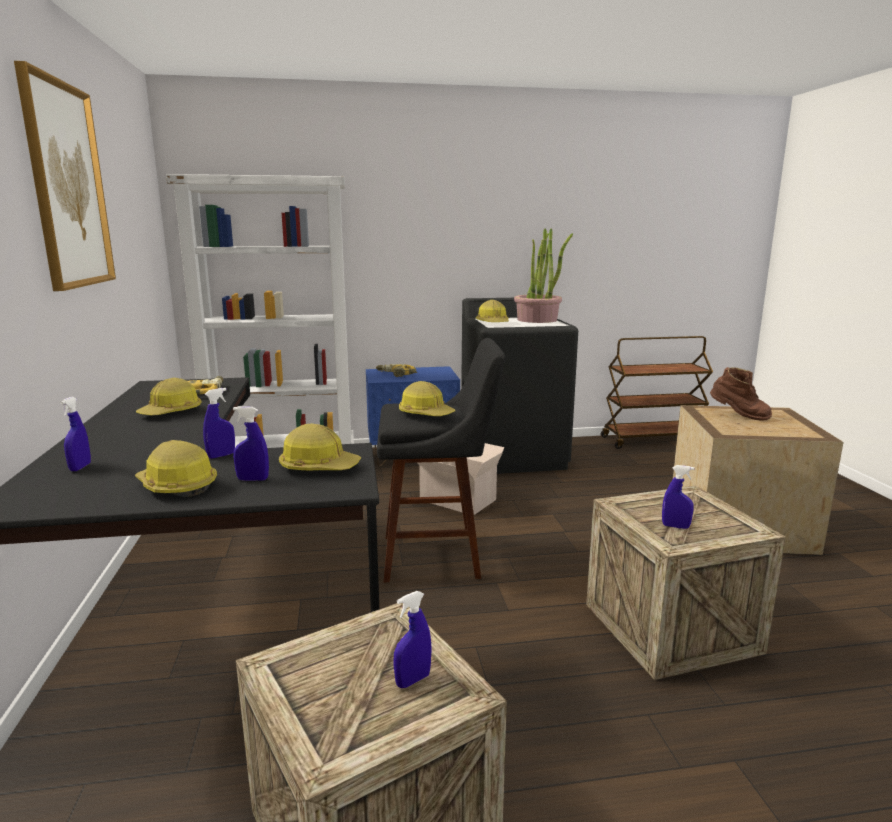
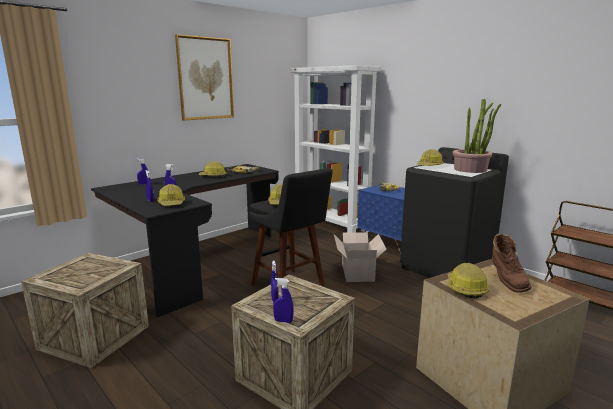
camera: 55 degrees right, 0 degrees up
hard hat [135,440,217,497] -> hard hat moved to [448,263,490,299]
blue spray bottle [394,591,432,688] -> blue spray bottle moved to [273,278,294,323]

